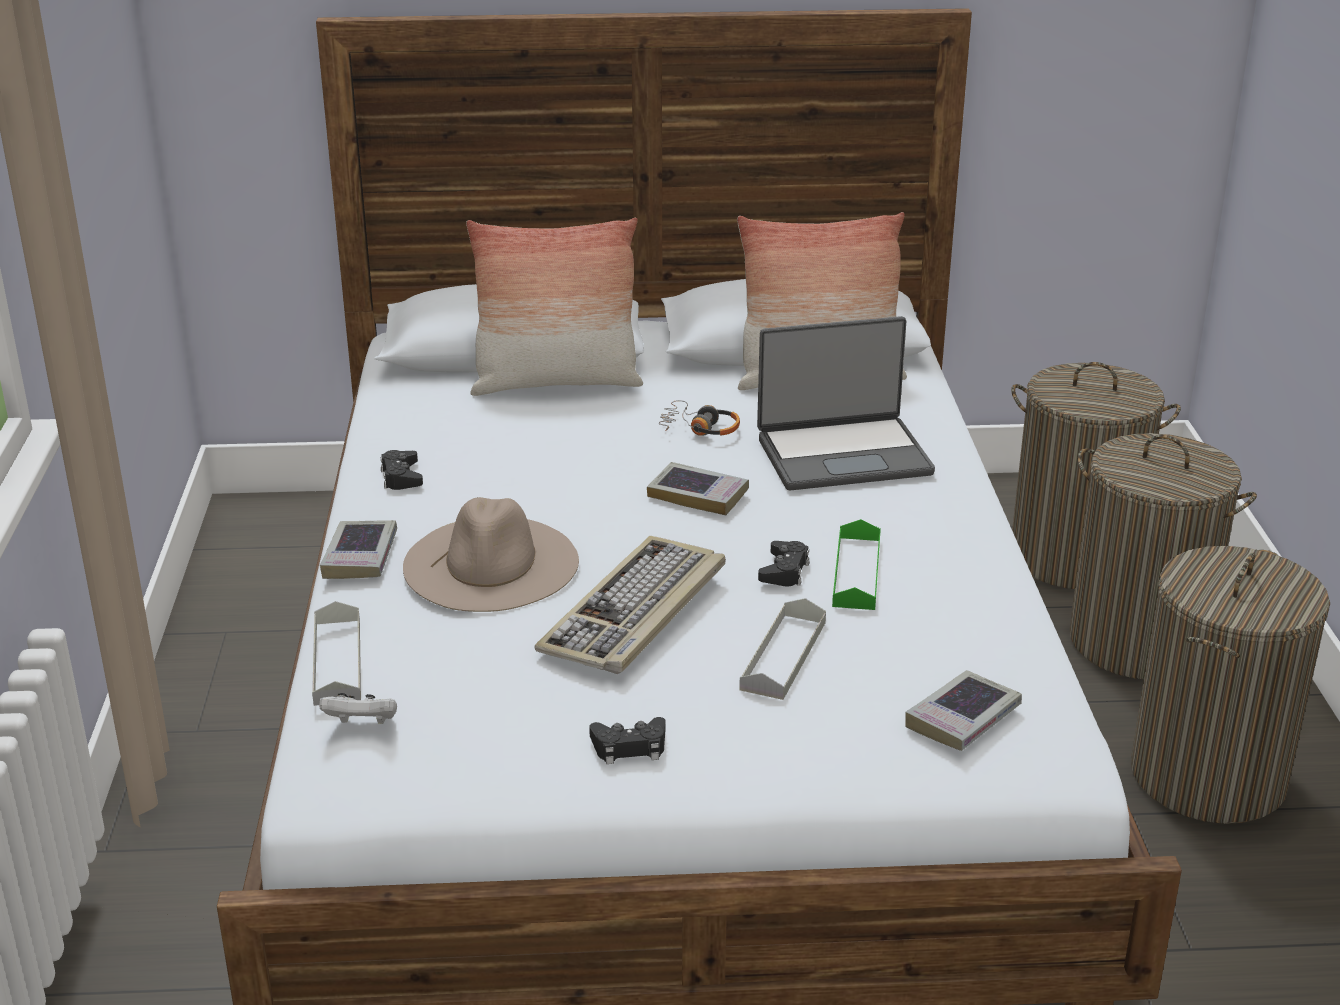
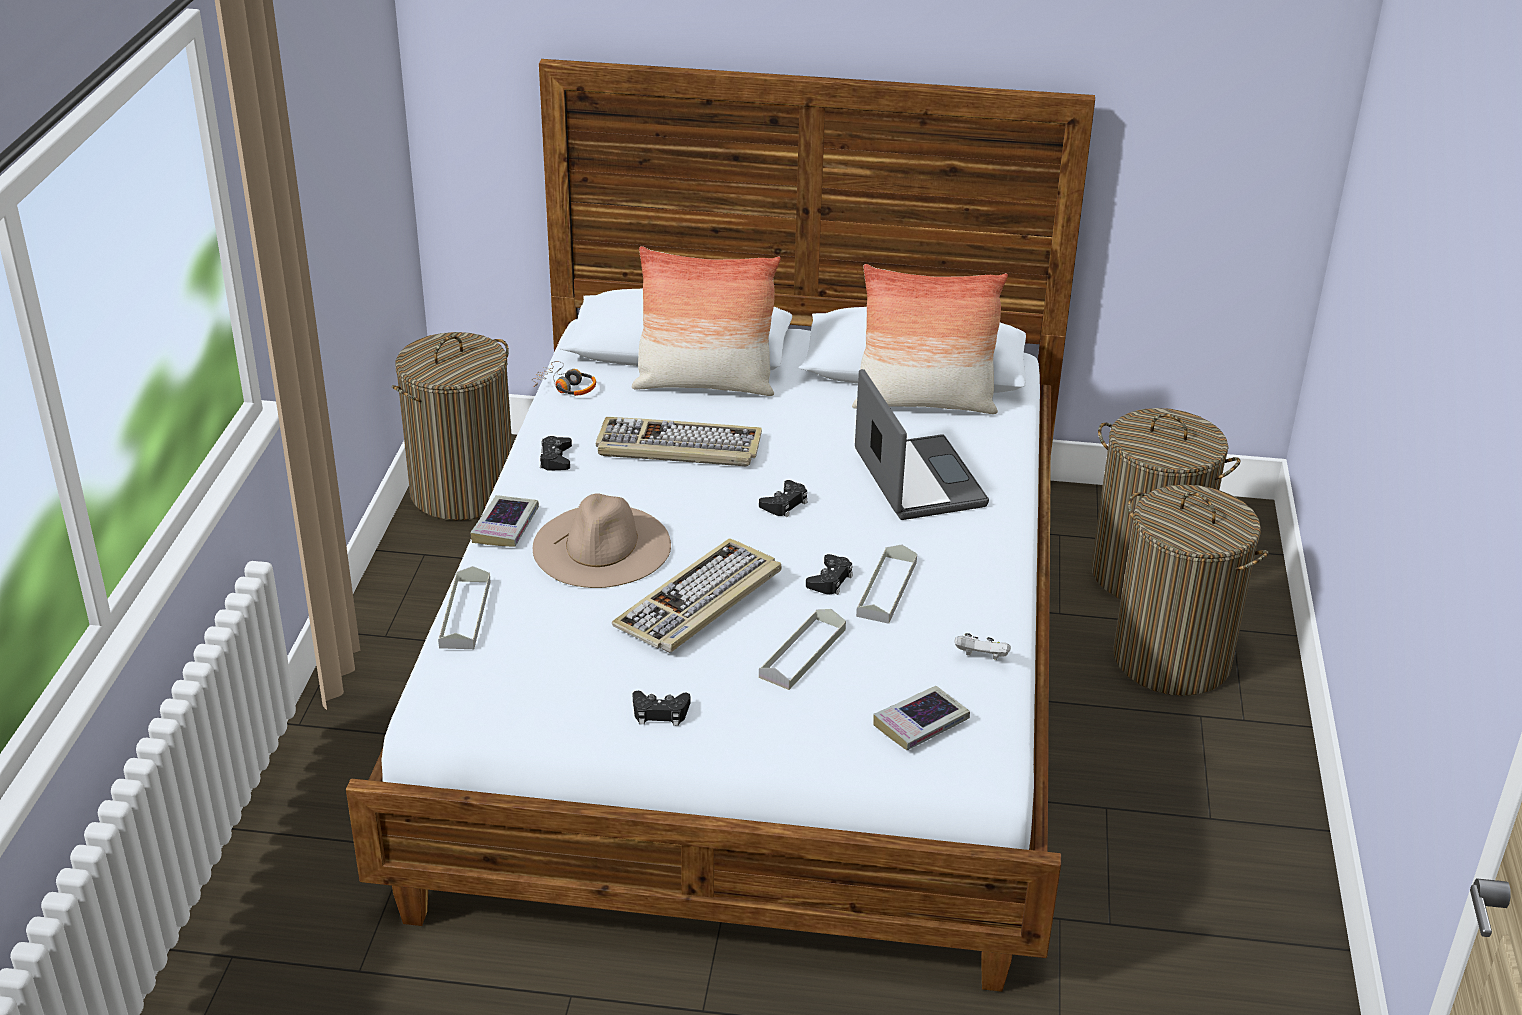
camera: 10 degrees right, 5 degrees up
white game controller [319,693,397,724] -> white game controller moved to [955,633,1011,660]
book [647,462,749,516] -> black game controller [759,480,807,517]
headphones [659,400,740,436] -> headphones moved to [532,361,596,396]
laptop [757,316,935,490] -> laptop turned 105 degrees counterclockwise [855,369,989,520]
green tray [832,519,881,610] -> grey tray [856,544,917,624]
laundry basket [1131,546,1330,824] -> laundry basket moved to [392,332,512,520]
none -> keyboard [596,417,762,466]

